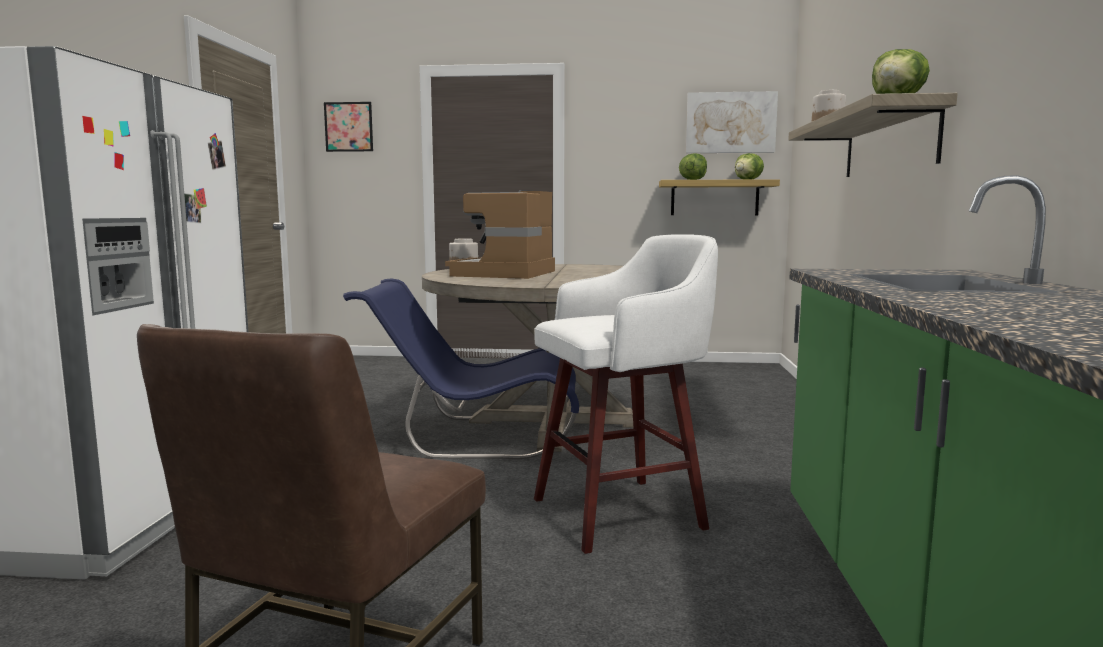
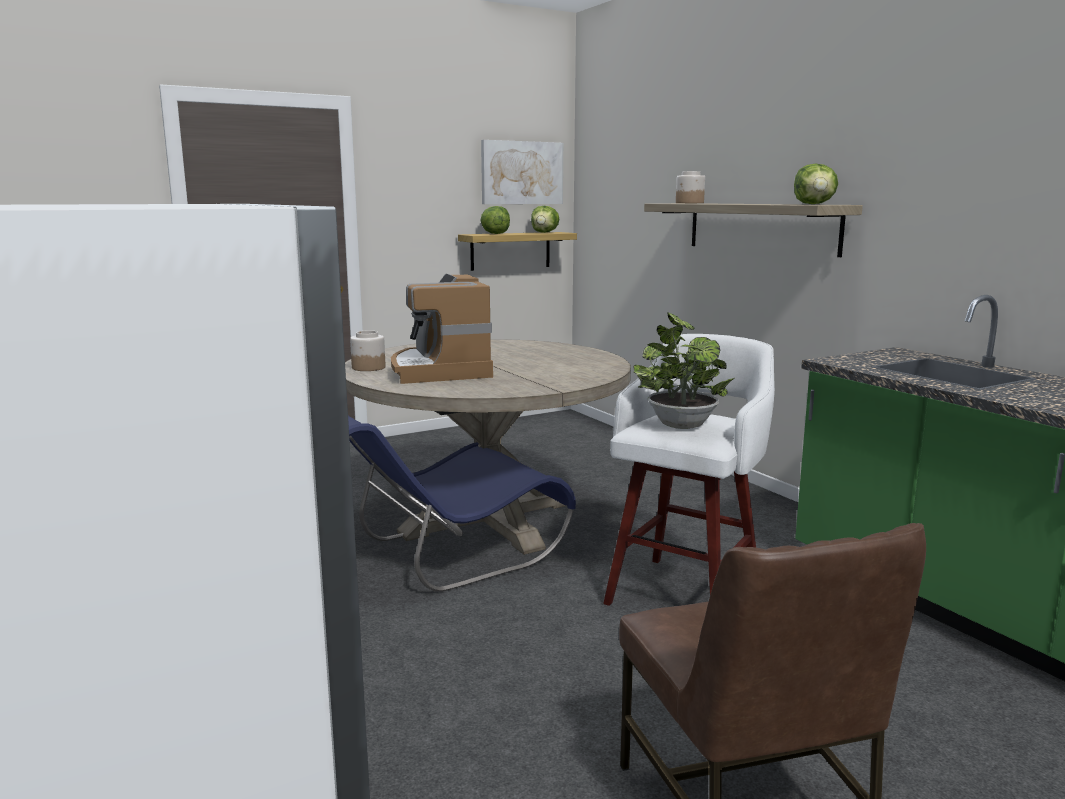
camera: 35 degrees left, 5 degrees up
picture [324,102,373,152] -> none
none -> potted plant [633,313,734,429]

